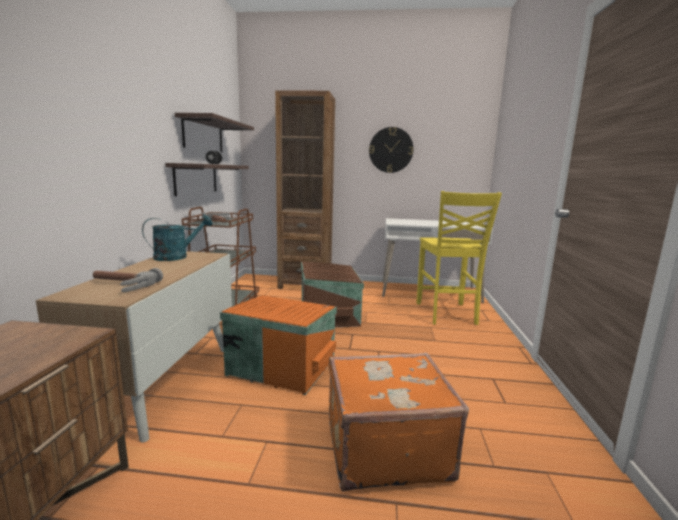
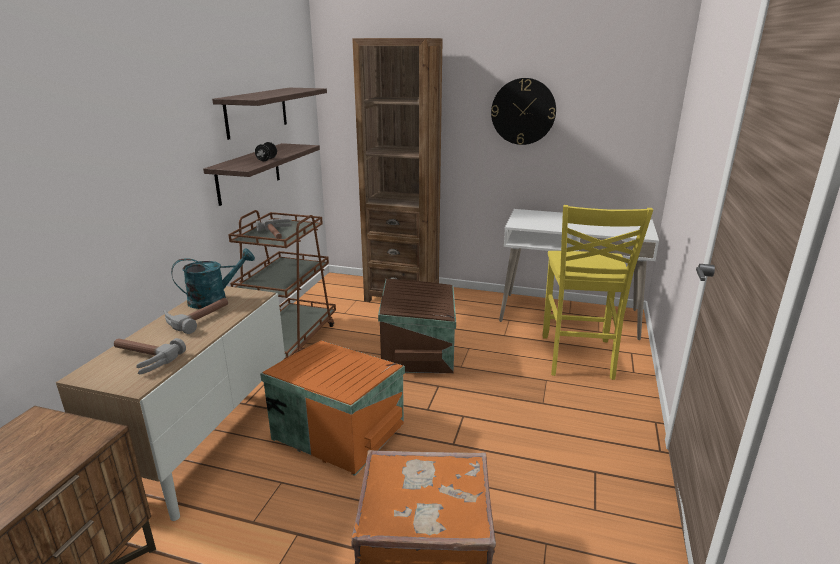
camera: 10 degrees right, 10 degrees up
none -> hammer [164,298,228,334]

